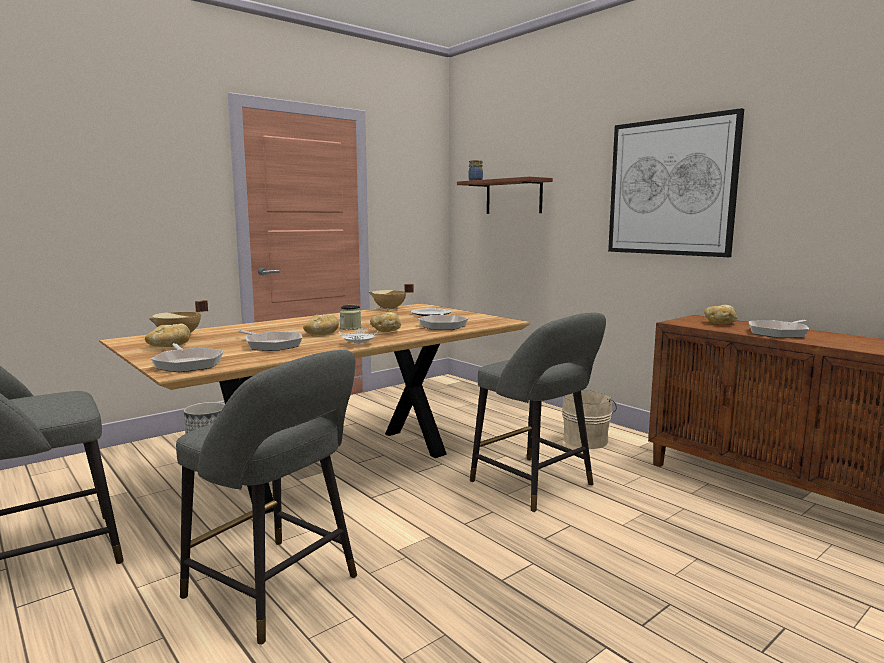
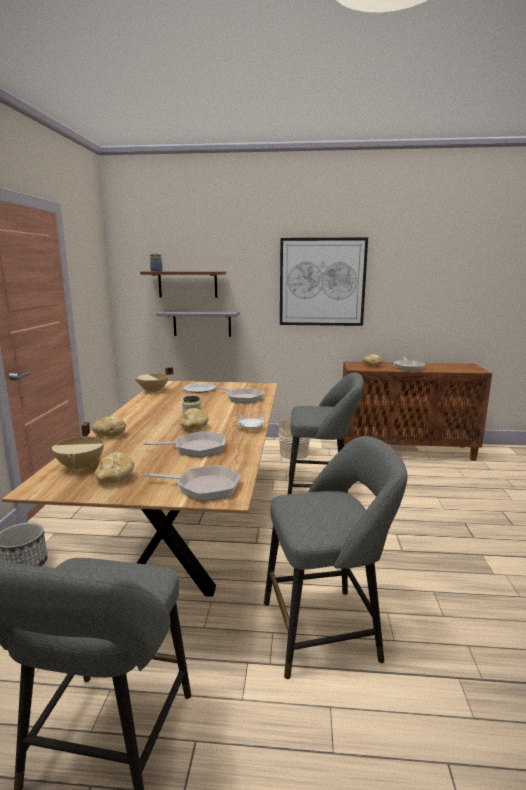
camera: 45 degrees left, 5 degrees up
bread [370,312,401,332] -> bread moved to [92,416,126,437]
none -> grey shelf [156,311,240,337]

